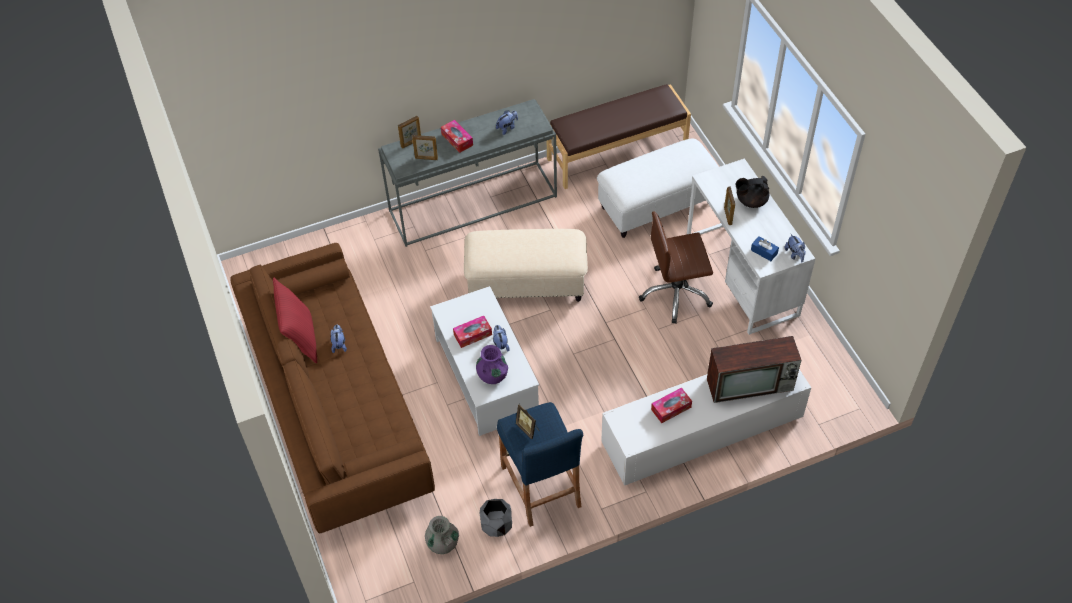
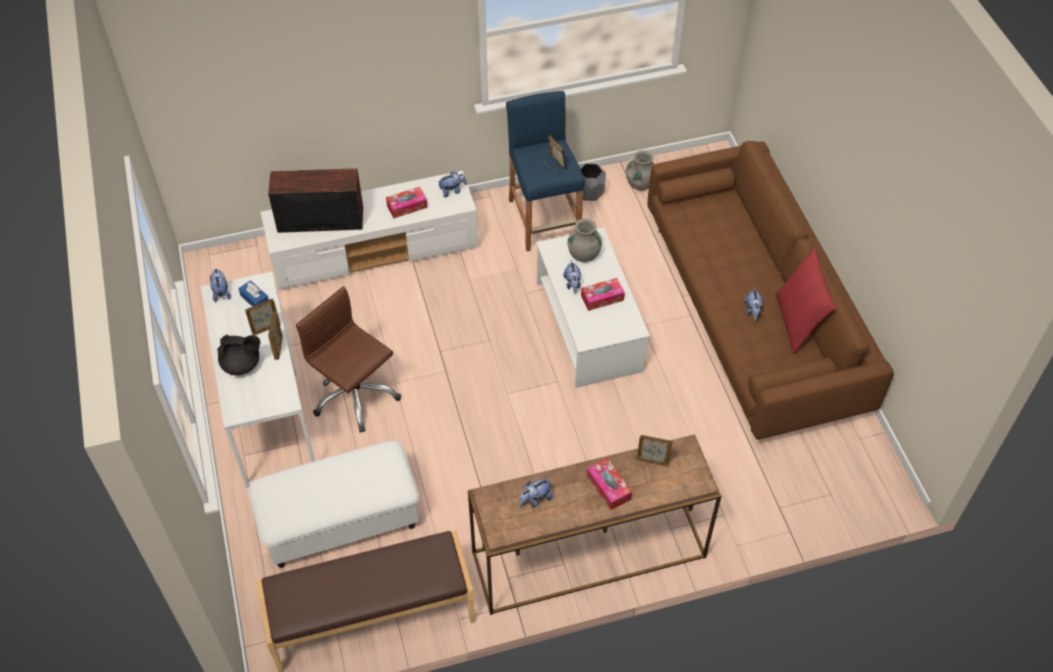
camera: 175 degrees left, 0 degrees up
grey console table [378,99,557,247] -> brown console table [468,434,721,615]
picture frame [398,116,421,148] -> picture frame moved to [245,299,281,335]
beige ottoman [464,229,588,302] -> none
purple vase [476,345,508,384] -> grey vase [567,218,602,262]
brown office chair [639,212,713,324] -> brown office chair turned 135 degrees counterclockwise [296,286,401,433]
none -> plush toy [438,171,467,197]

